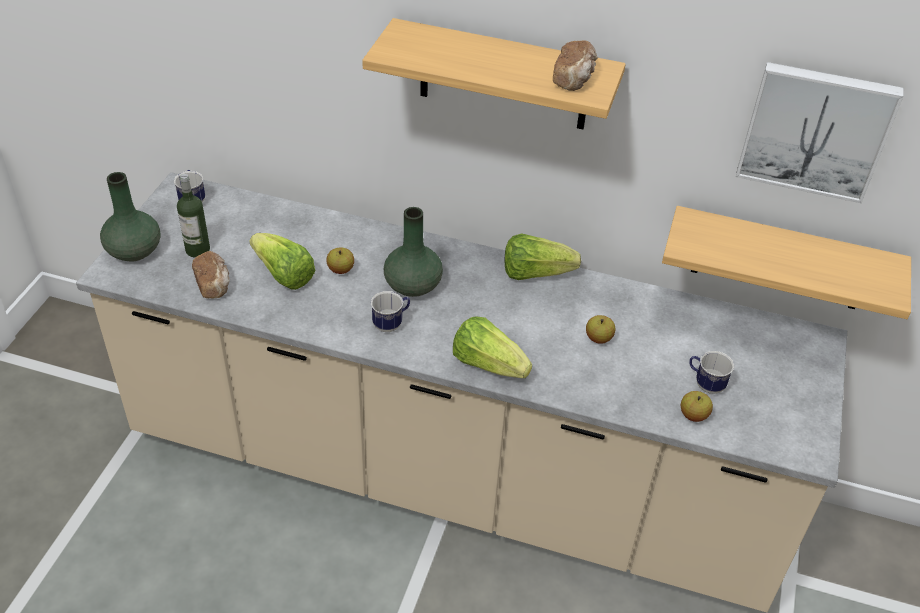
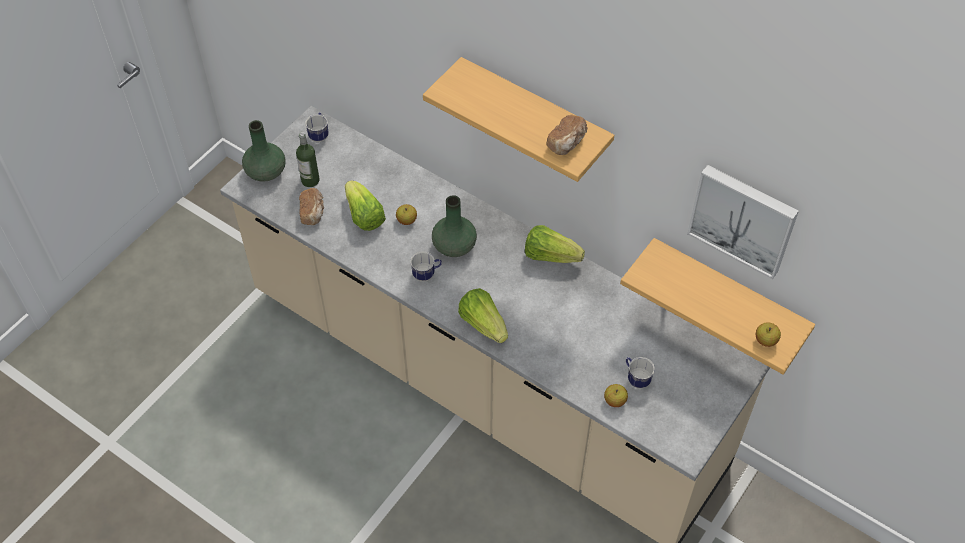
camera: 20 degrees right, 10 degrees up
apple [586,315,615,344] -> apple moved to [756,322,781,347]

